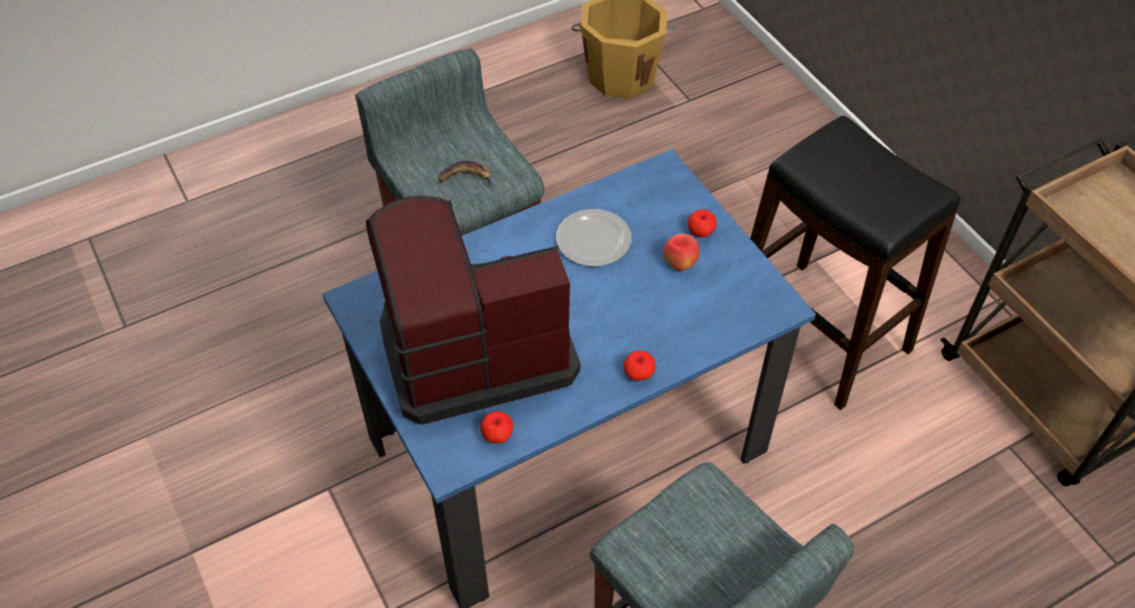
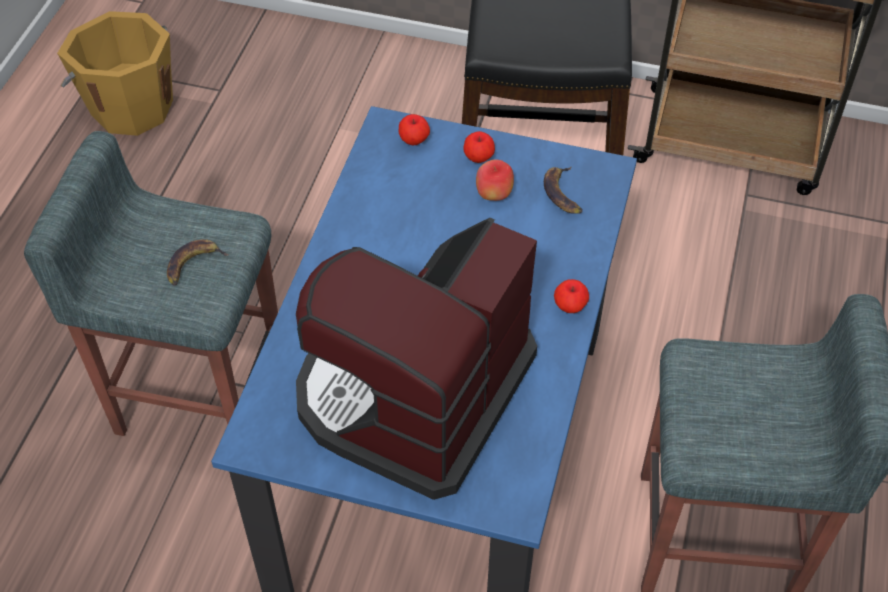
camera: 45 degrees left, 0 degrees up
apple [480,411,513,443] -> apple moved to [399,114,430,145]
plate [556,209,632,267] -> none
none -> banana [544,167,583,214]

